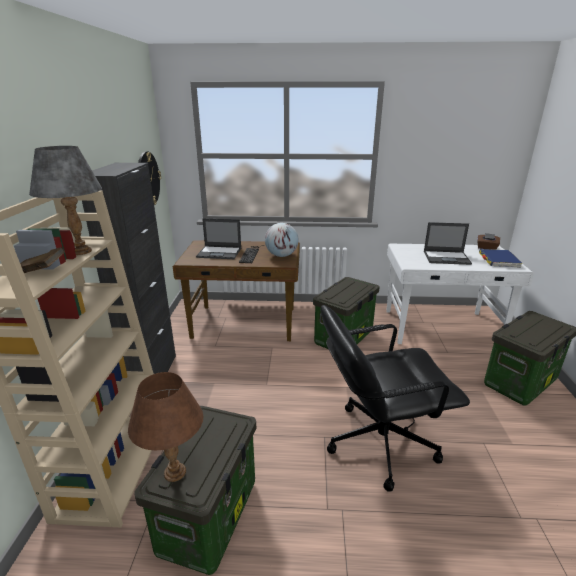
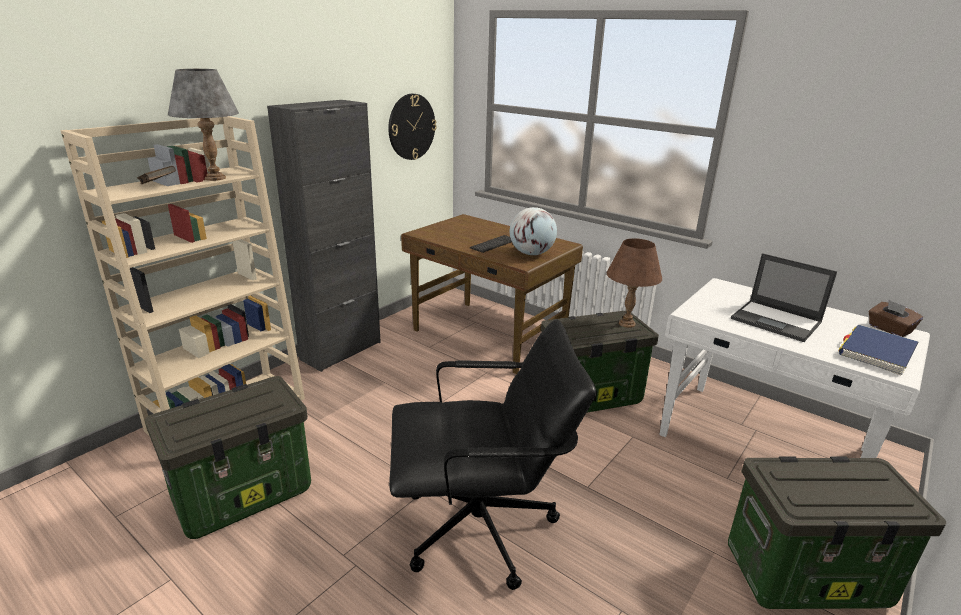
camera: 35 degrees right, 0 degrees up
brown table lamp [128,372,203,482] -> brown table lamp moved to [607,238,662,328]
laptop [196,218,241,259] -> none
black office chair [321,305,470,492] -> black office chair turned 150 degrees clockwise [389,319,596,590]

